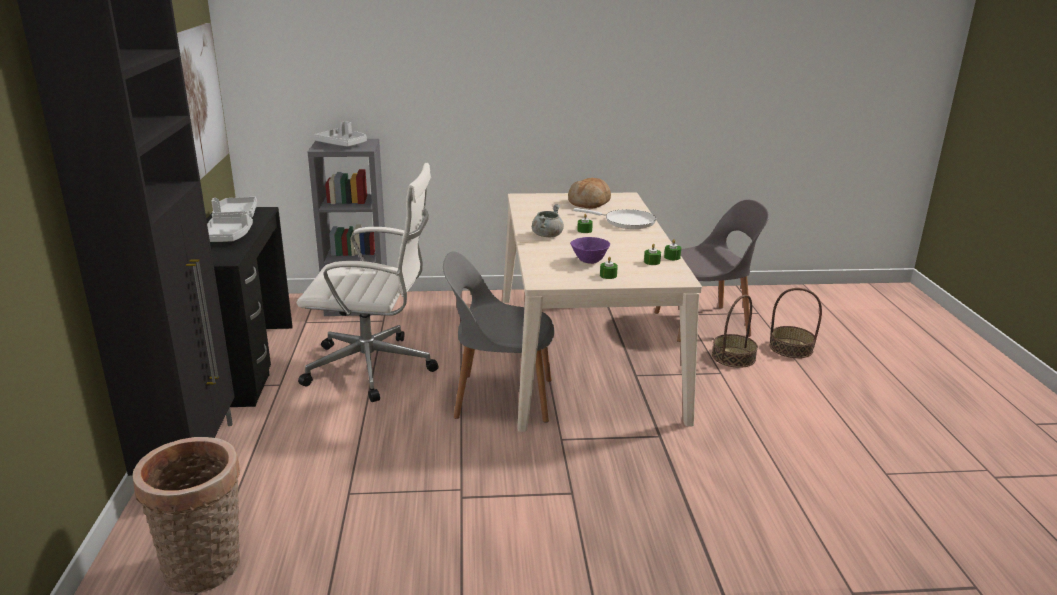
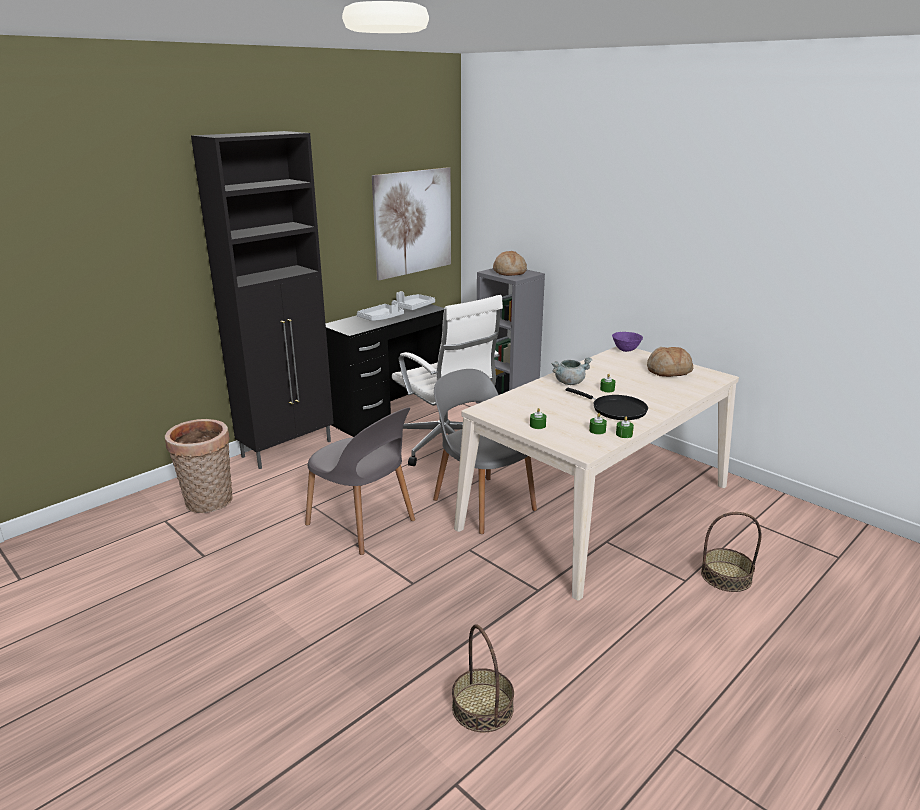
camera: 50 degrees right, 0 degrees up
grey tray [314,121,367,147] -> bread [493,251,527,276]
purple bowl [570,237,610,264] -> purple bowl moved to [612,332,643,352]
white frying pan [573,208,656,229] -> none
grey chair [654,200,769,342] -> grey chair moved to [305,407,415,555]
basket [770,288,822,358] -> basket moved to [452,624,514,733]
none -> black frying pan [566,388,648,420]

